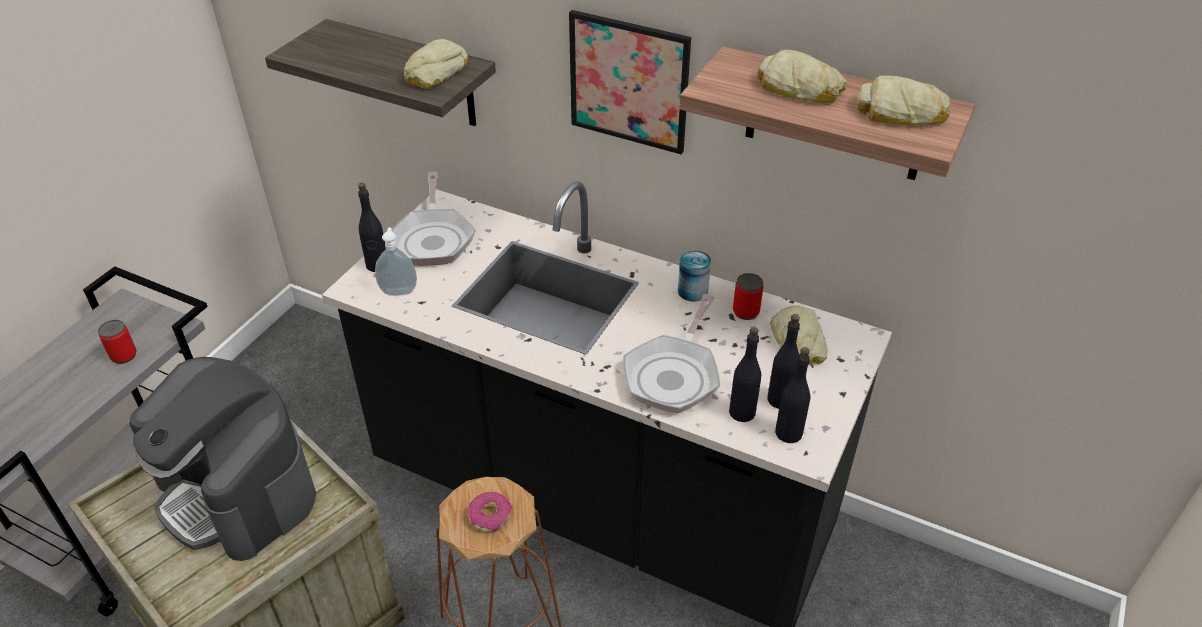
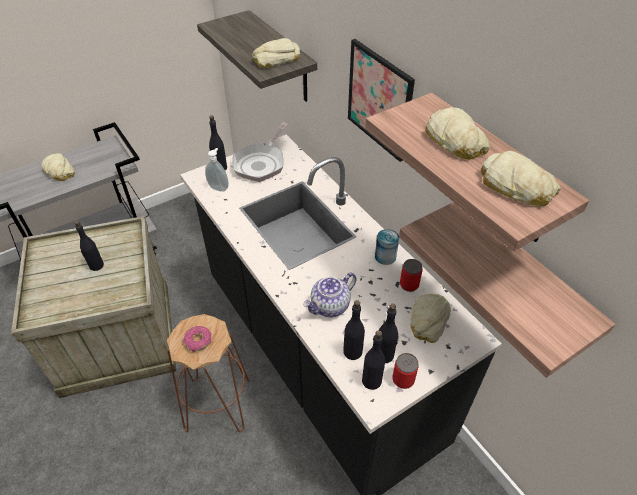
camera: 30 degrees right, 5 degrees up
can [98,320,137,364] -> can moved to [392,353,419,389]
coffee machine [129,357,316,561] -> black bottle [75,221,104,271]
frying pan [623,294,720,414] -> teapot [303,273,356,317]
none -> bread [41,153,75,181]
none -> shelf [399,202,615,378]

